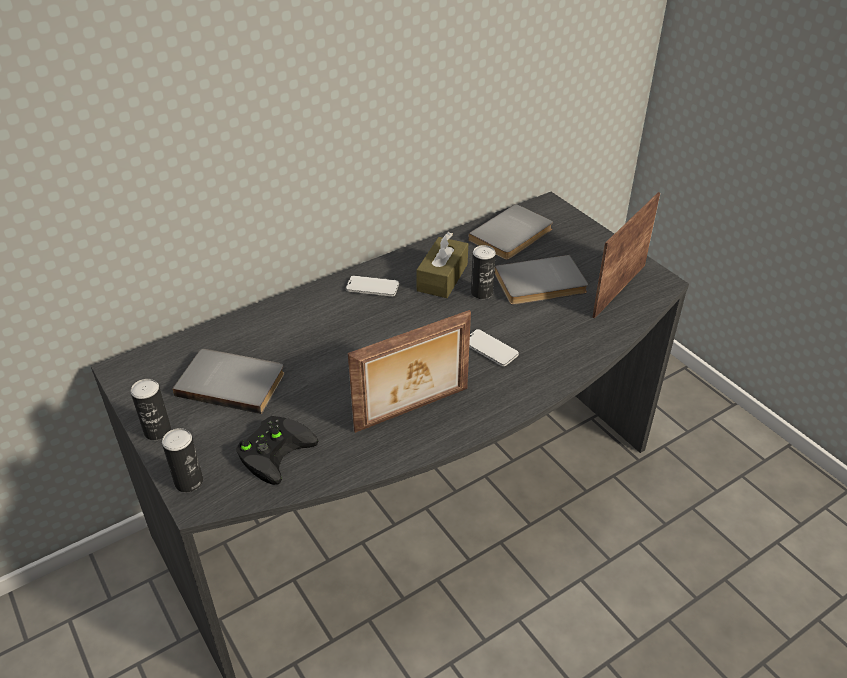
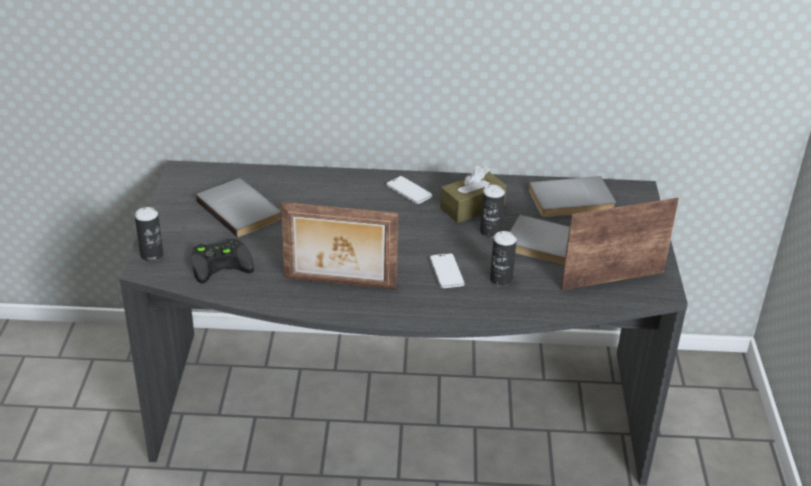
camera: 35 degrees right, 5 degrees down
can [131,379,171,440] -> can moved to [490,231,517,286]

